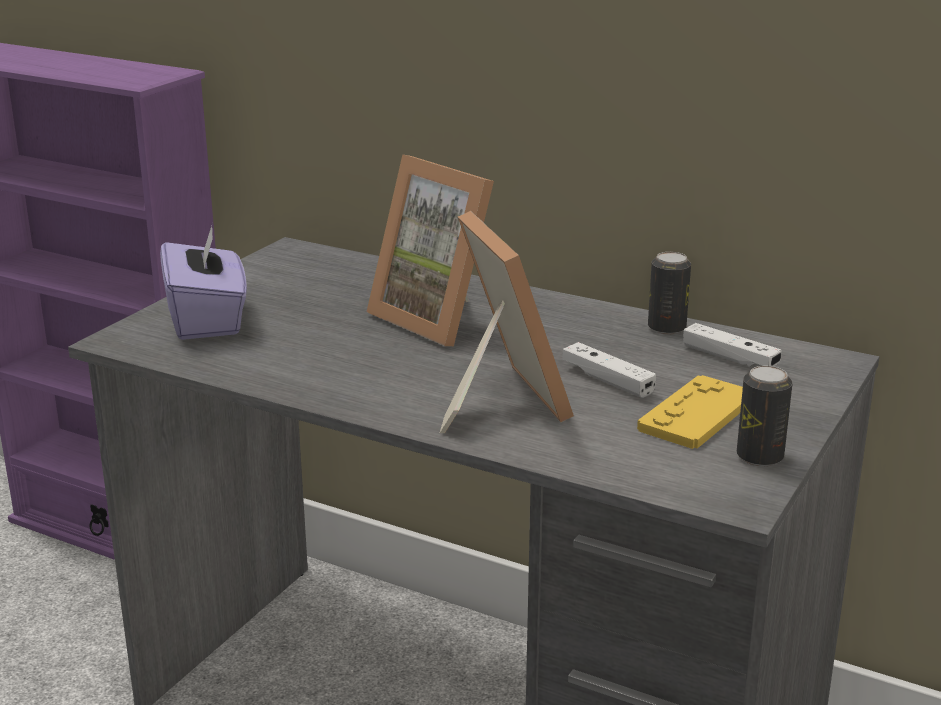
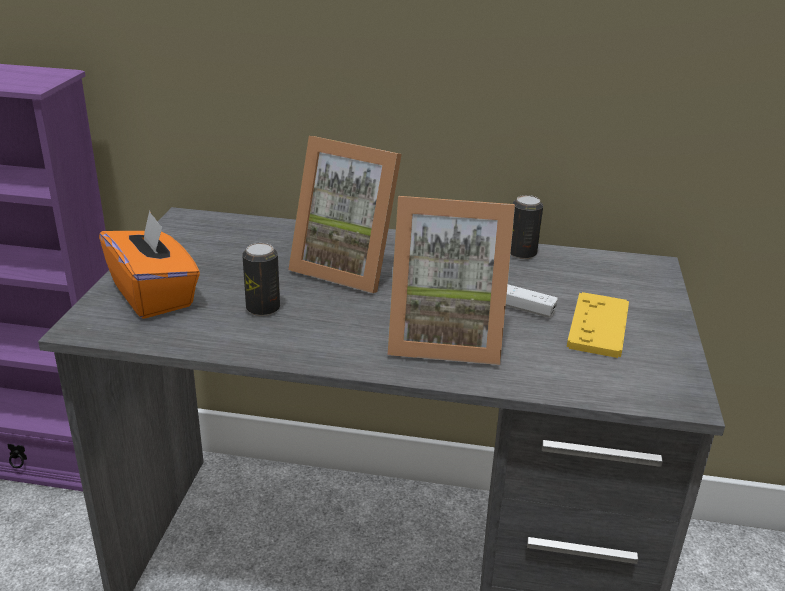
camera: 20 degrees left, 5 degrees up
purple tissue box [160,223,247,340] -> orange tissue box [99,210,200,319]
picture frame [440,211,574,433] -> picture frame turned 135 degrees clockwise [388,196,515,365]
white game controller [683,323,782,367] -> none
can [737,366,793,467] -> can moved to [242,243,280,316]

